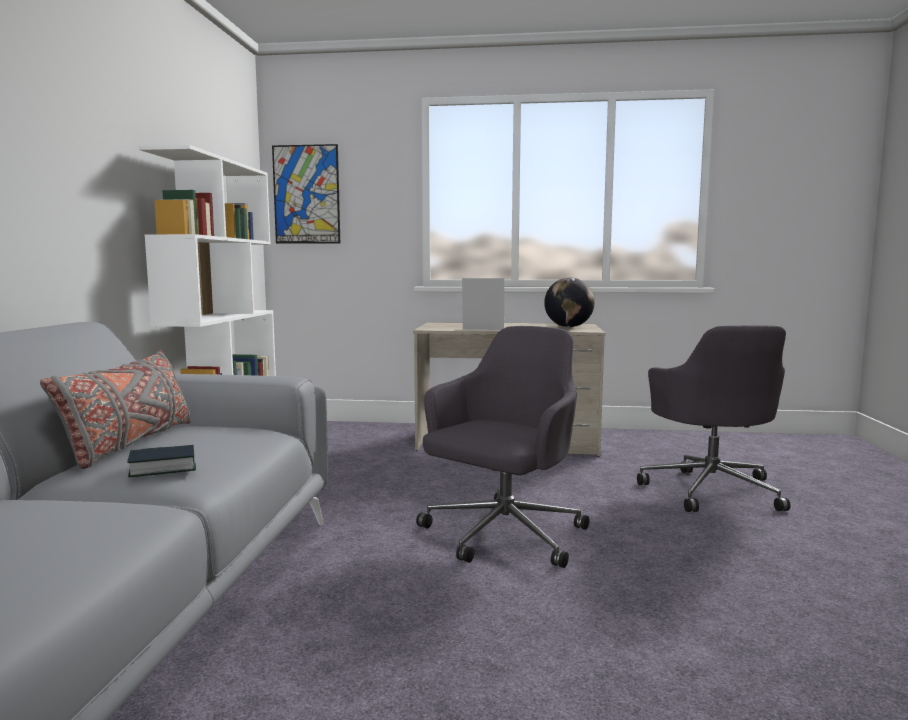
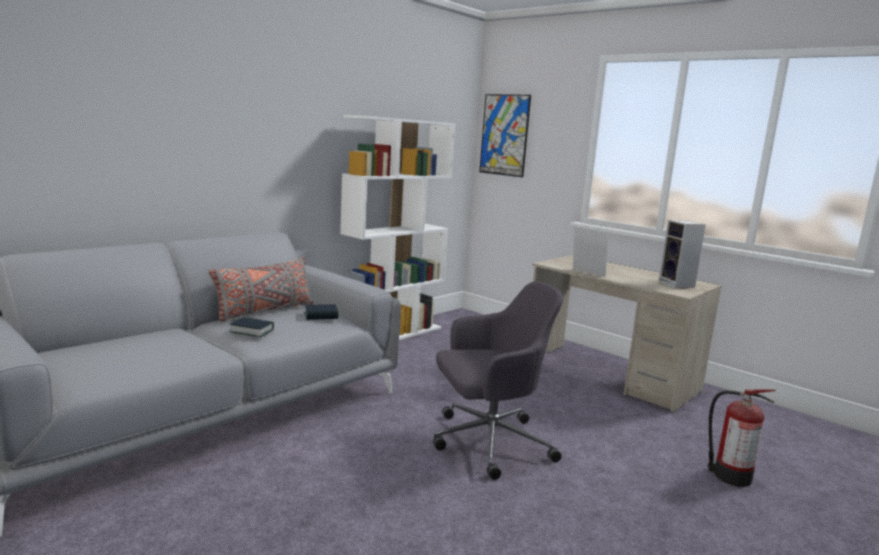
camera: 35 degrees right, 5 degrees up
globe [544,278,595,327] -> speaker [658,220,706,288]
grey office chair [637,325,791,512] -> fire extinguisher [708,389,776,487]
none -> book [304,304,338,320]

